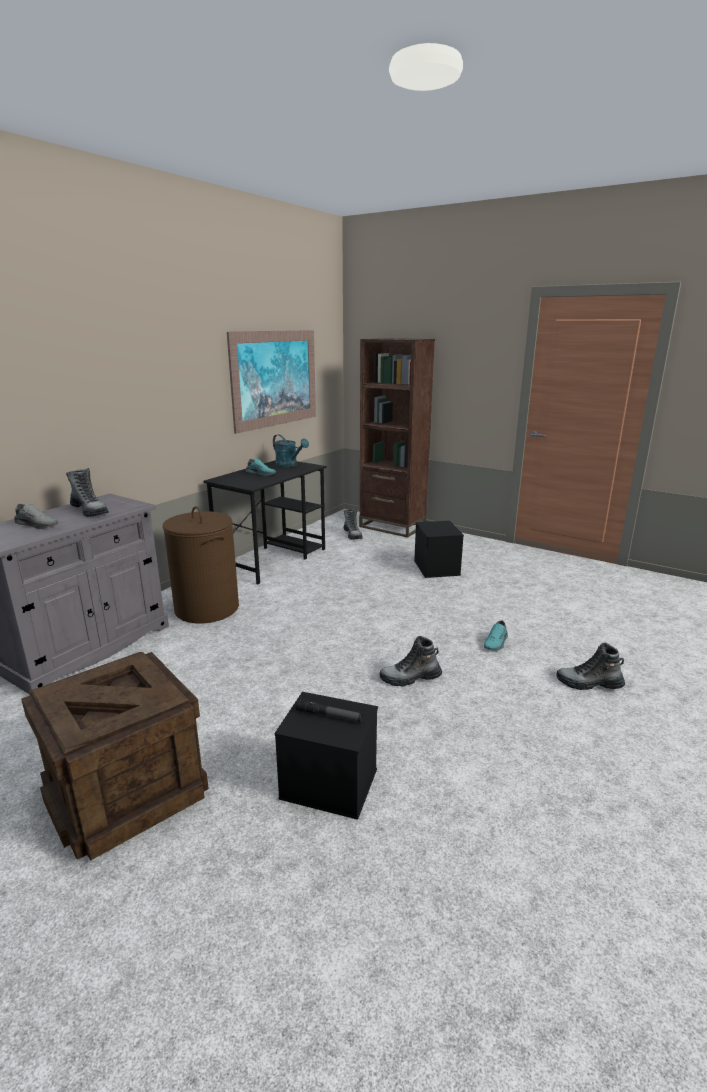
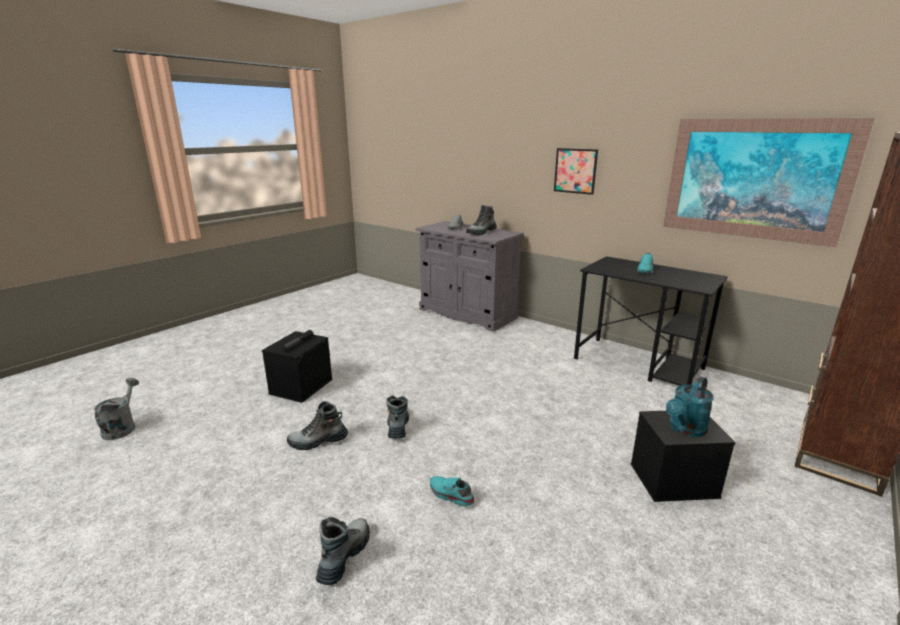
camera: 95 degrees right, 0 degrees up
crate [21,652,208,861] -> none
brown laundry basket [163,506,239,623] -> none
turquoise watering can [273,434,309,467] -> turquoise watering can moved to [666,377,714,437]
boot [344,509,363,540] -> boot moved to [287,401,348,450]
none -> grey watering can [94,378,139,440]
none -> picture [554,148,598,195]

